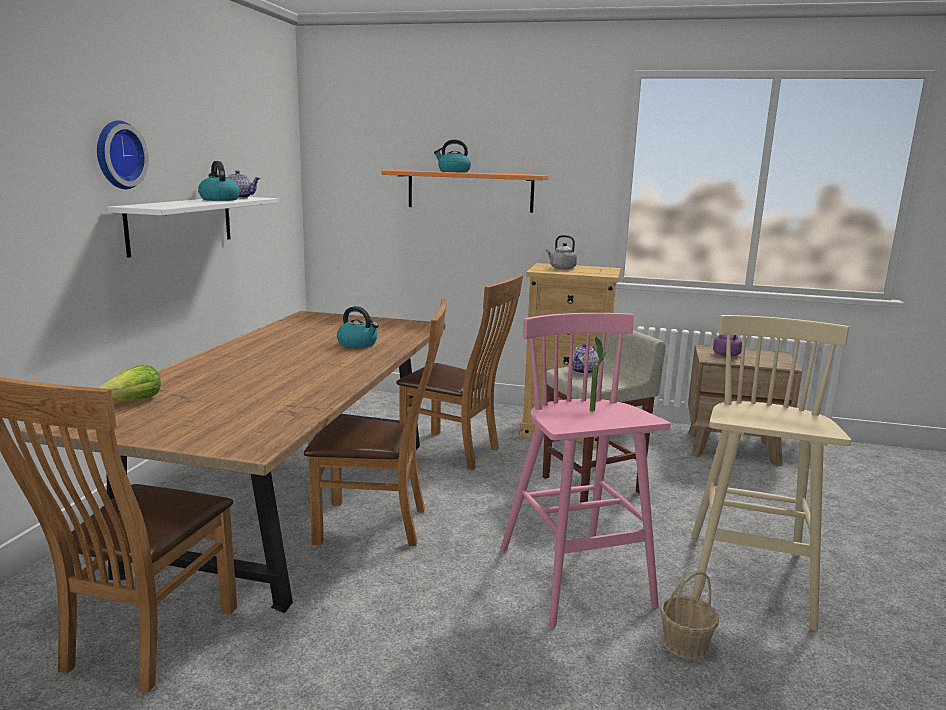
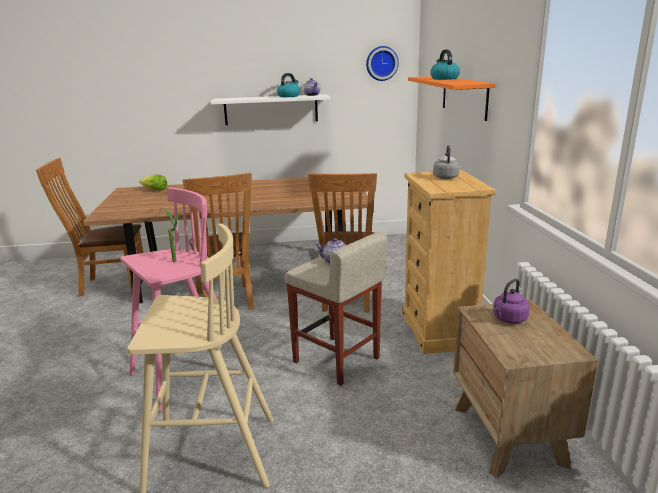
camera: 70 degrees right, 5 degrees up
wall clock [97,120,149,189] -> wall clock moved to [366,46,399,81]
kettle [337,306,379,348] -> none
basket [660,570,719,660] -> none

